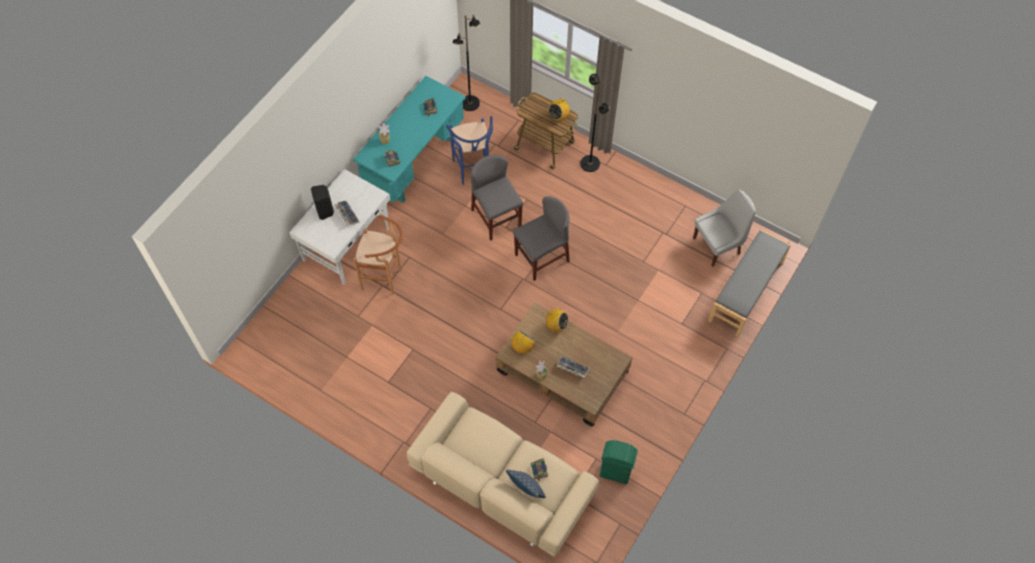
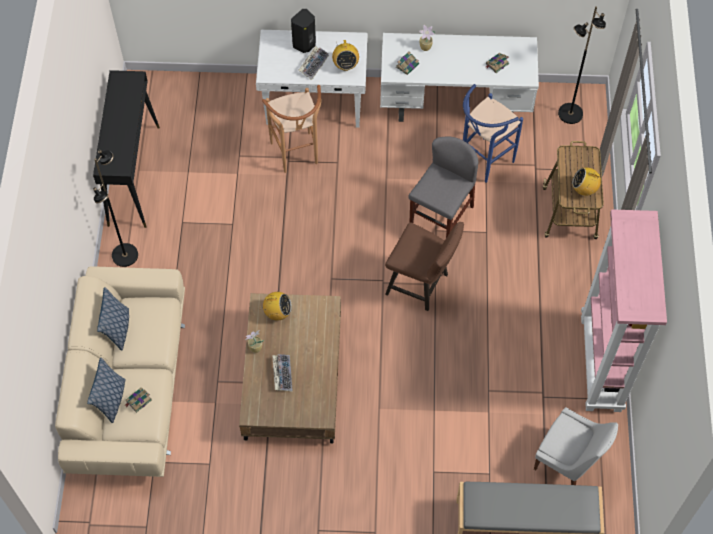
camera: 60 degrees right, 0 degrees up
turquoise desk [353,76,466,203] -> white desk [380,33,539,122]
grey chair [513,196,570,281] -> brown stool [385,222,464,311]
radio [546,309,569,332] -> radio moved to [332,40,359,71]
black floor lamp [580,74,610,172] -> black floor lamp moved to [93,150,138,267]
green trash can [599,440,638,484] -> none
none -> black console table [93,70,160,228]
none -> pillow [97,287,129,351]
none -> pink bookcase [581,209,667,412]

